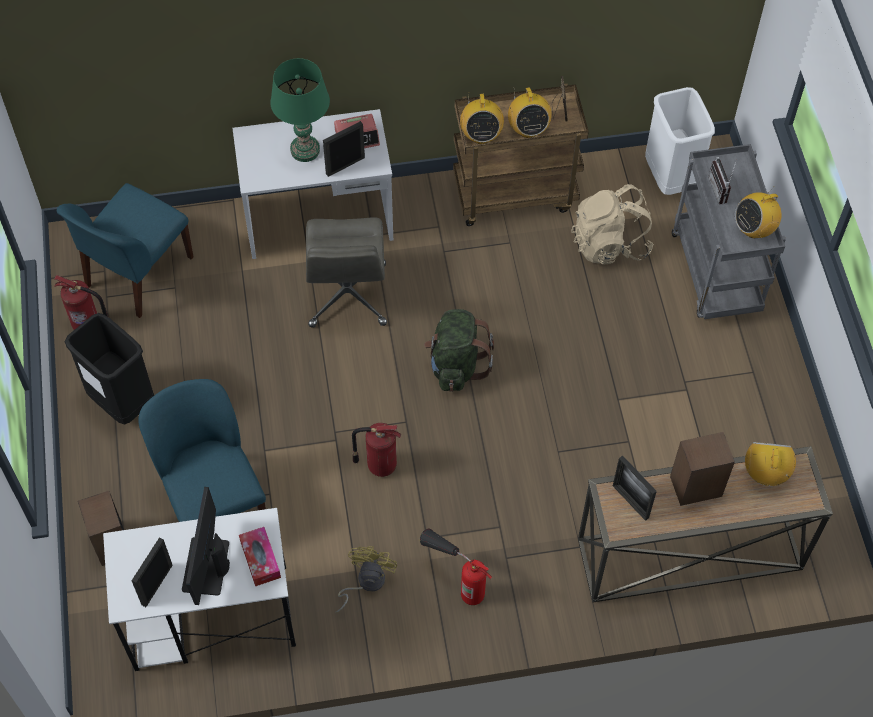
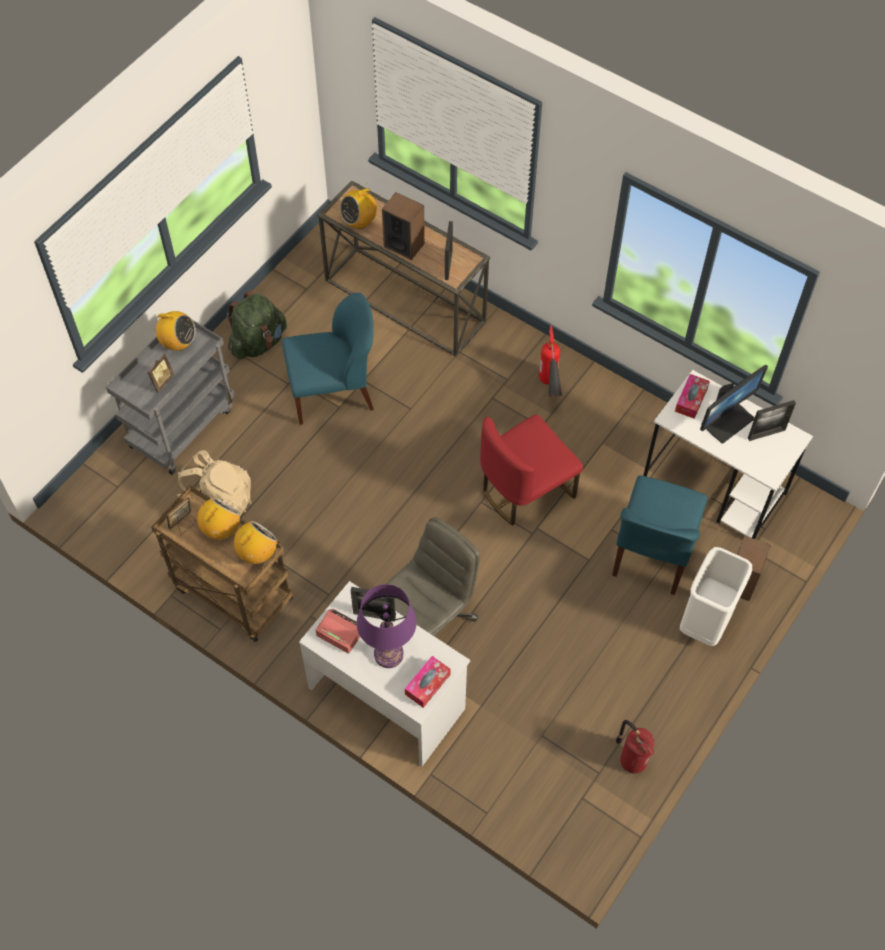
camera: 135 degrees left, 0 degrees up
blue chair [57,183,194,318] -> blue chair moved to [282,293,374,425]
black trash can [65,313,154,425] -> none
green table lamp [270,58,330,162] -> purple table lamp [357,584,417,668]
yellow fan [335,546,397,613] -> none
fire extinguisher [352,423,401,477] -> red chair [480,415,583,526]
green backpack [424,309,494,392] -> green backpack moved to [227,291,287,359]
white trash can [645,87,715,195] -> white trash can moved to [680,547,752,646]
radio [708,157,737,205] -> picture frame [148,353,174,393]
none -> tissue box [405,656,451,708]

